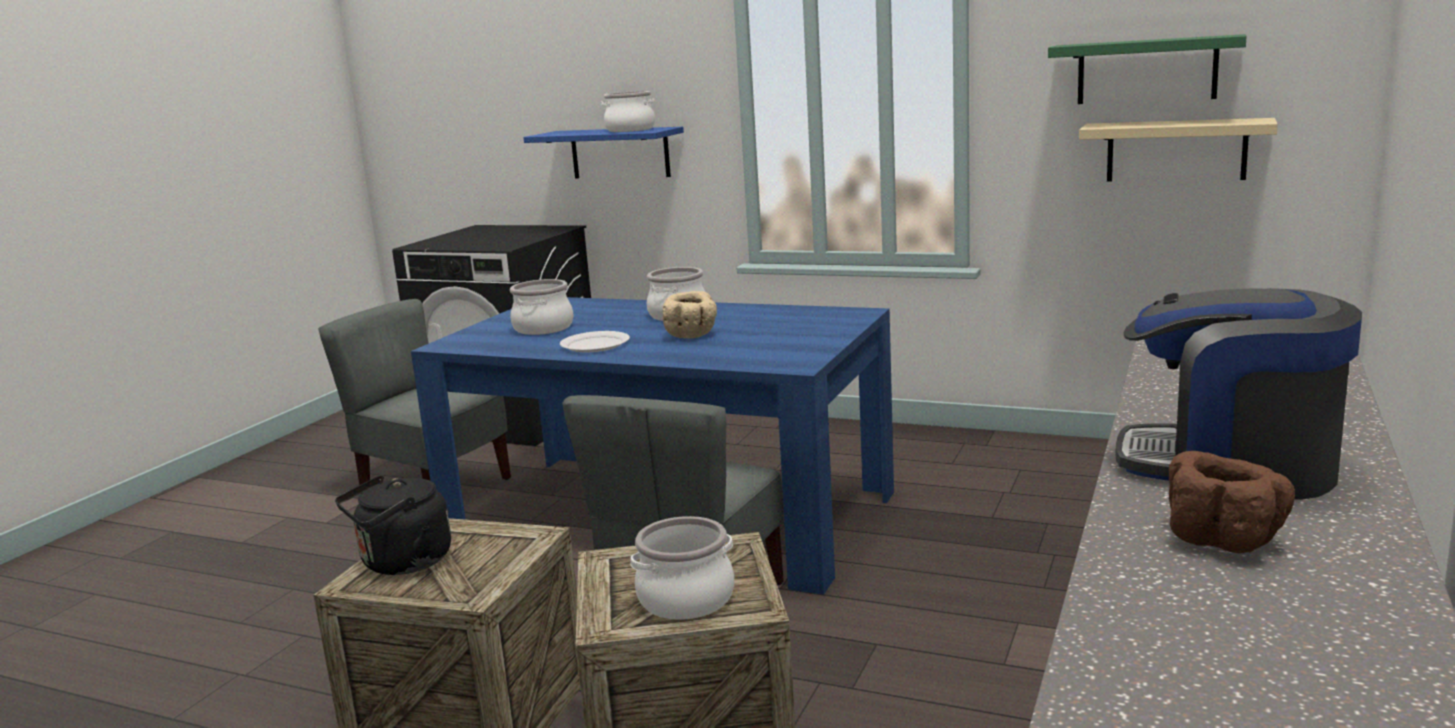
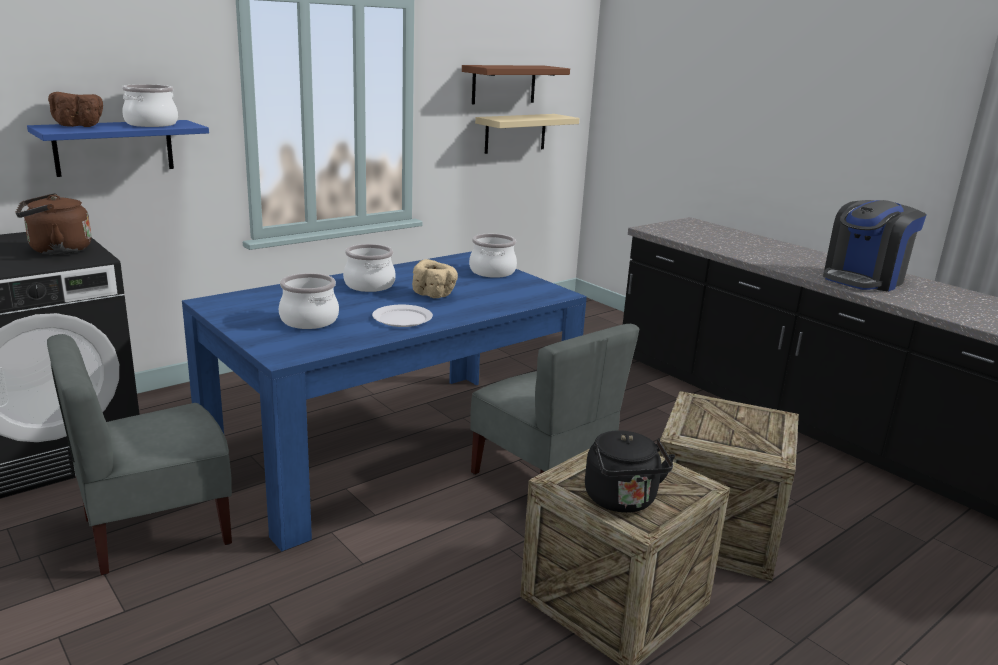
camera: 65 degrees left, 5 degrees up
cooking pot [630,516,734,620] -> cooking pot moved to [469,234,517,278]
green shelf [1048,34,1247,104] -> brown shelf [462,65,570,104]
brown bowl [1169,451,1295,553] -> brown bowl moved to [48,92,103,127]
none -> brown kettle [15,193,91,255]

